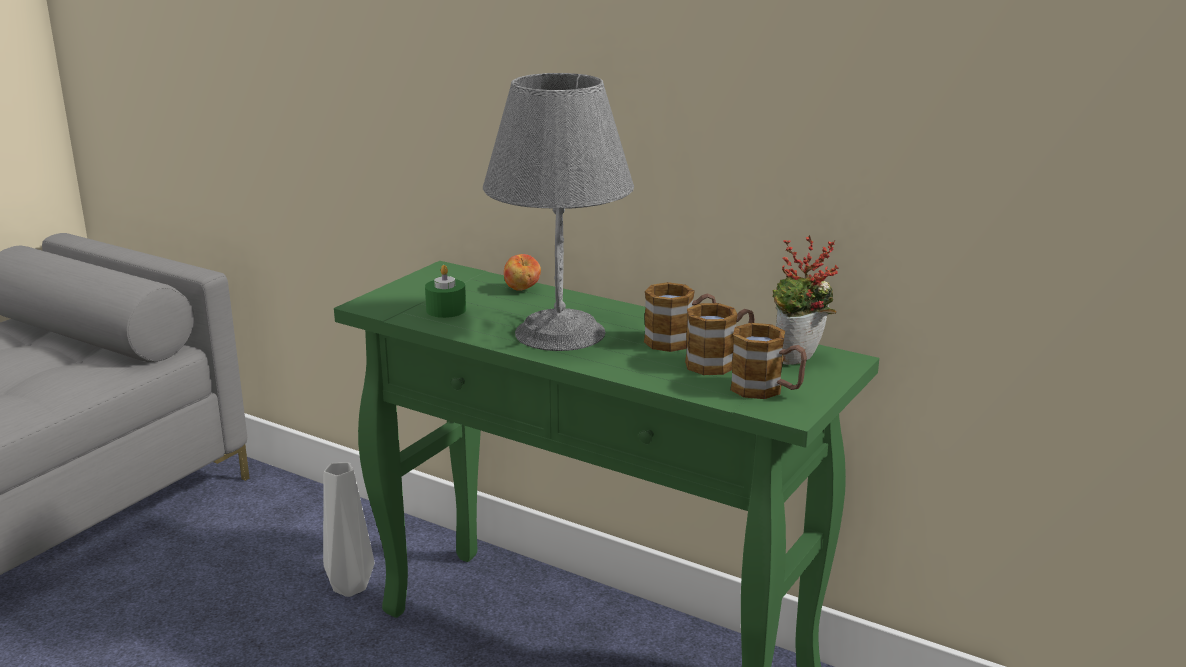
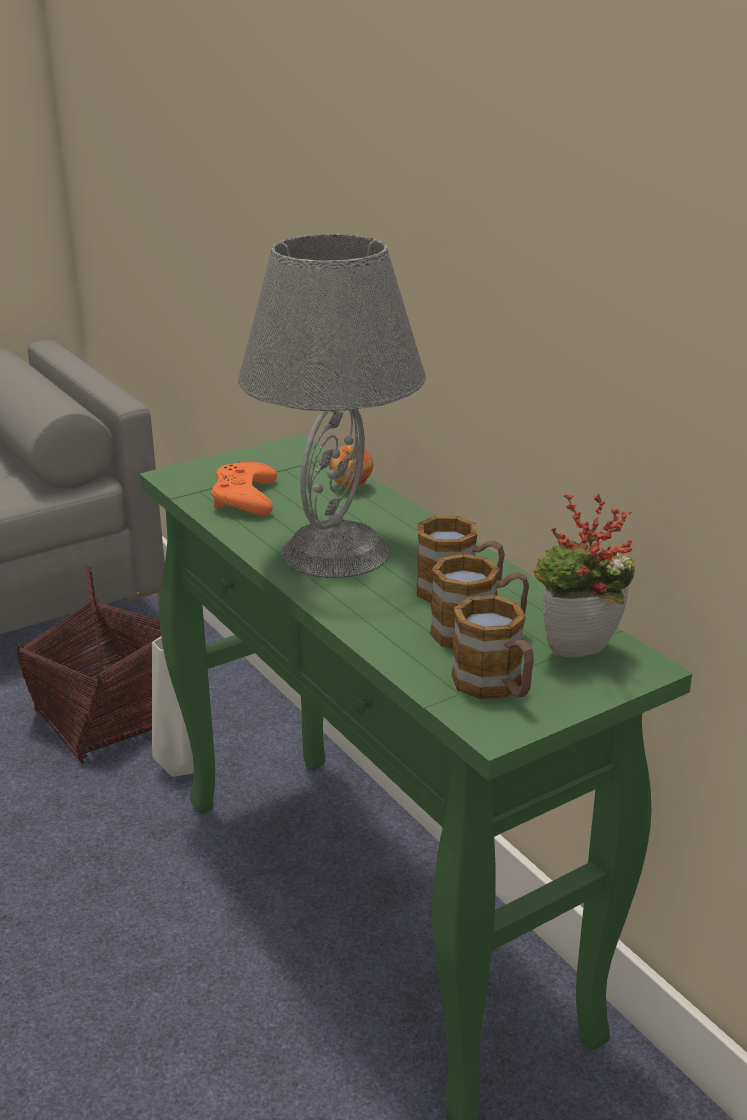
camera: 25 degrees right, 5 degrees up
green candle [425,265,466,318] -> orange game controller [212,462,277,516]
none -> basket [16,565,161,763]

